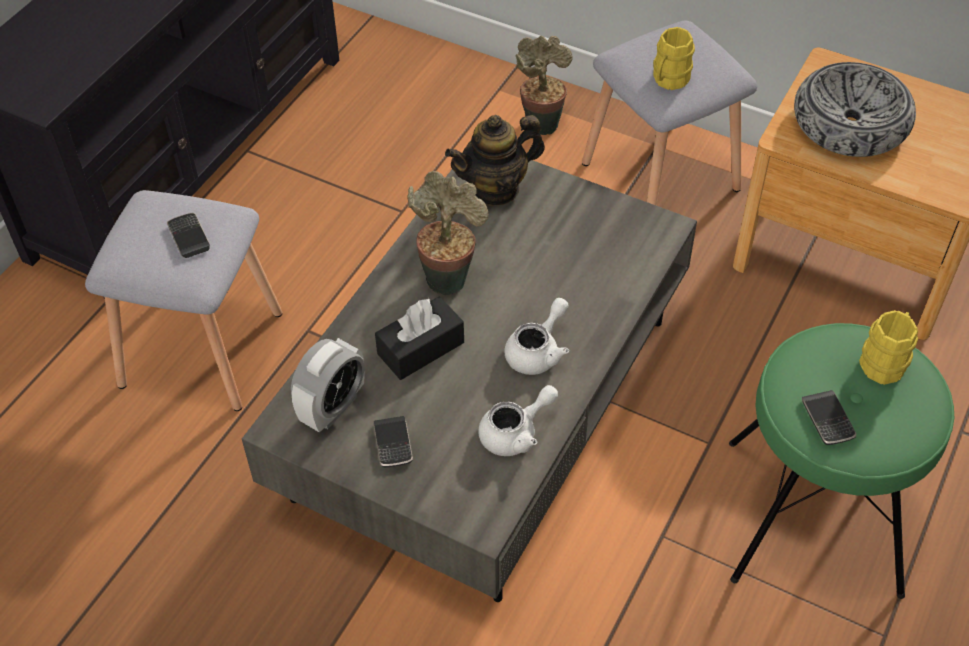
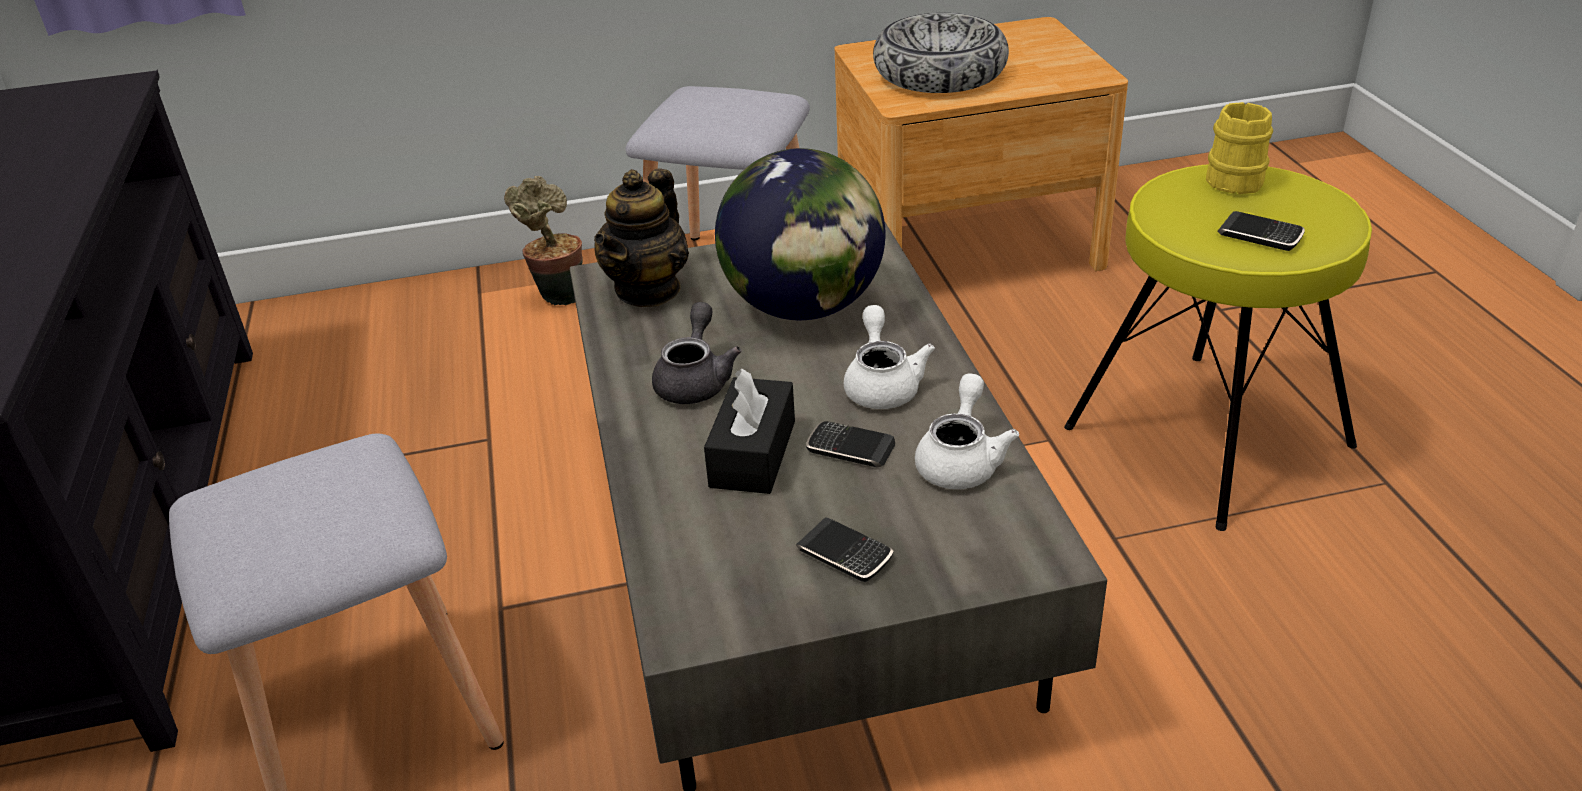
camera: 40 degrees left, 15 degrees down
phone [167,213,210,258] -> phone moved to [806,421,895,468]
alarm clock [291,338,365,433] -> none
potted plant [407,171,489,295] -> grey teapot [652,302,742,404]
yellow mug [653,27,695,90] -> none
green stool [729,323,954,599] -> yellow stool [1064,164,1372,531]
none -> globe [715,148,885,320]

